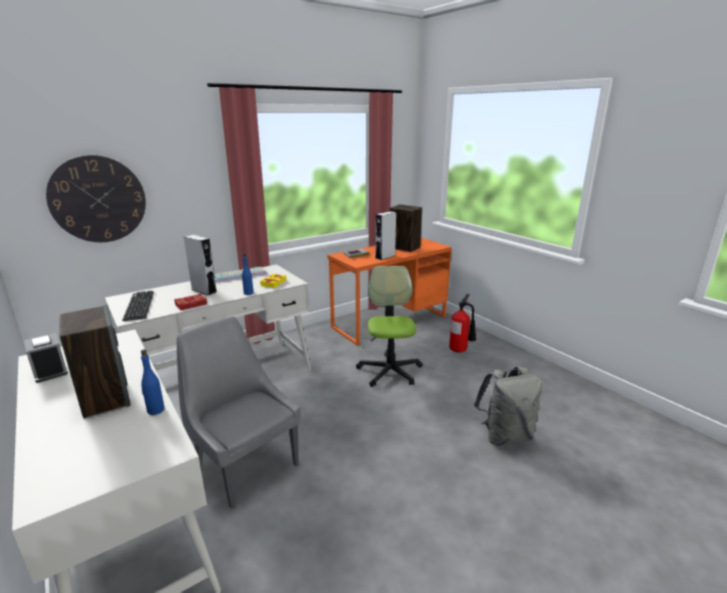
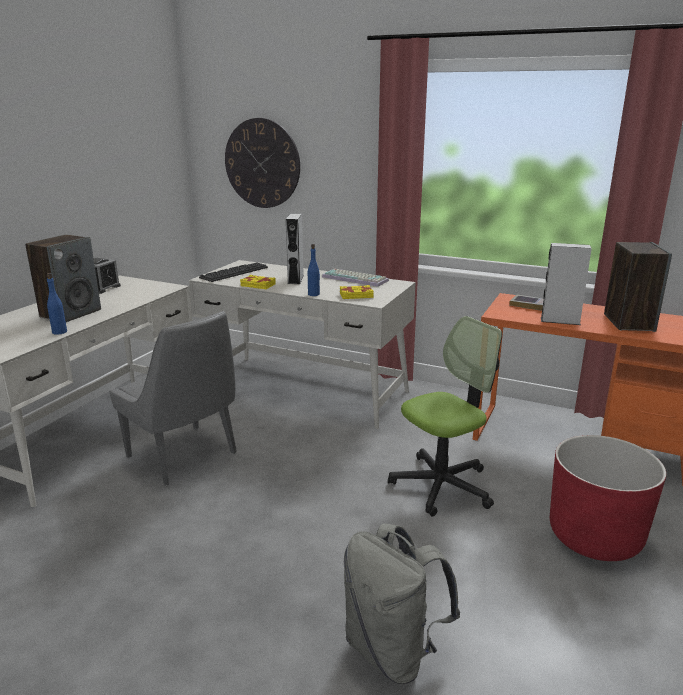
camera: 60 degrees right, 0 degrees up
red book [174,293,207,311] -> yellow book [240,275,276,289]
grey chair [177,317,300,508] -> grey chair turned 120 degrees clockwise [109,311,237,486]
fire extinguisher [449,294,476,352] -> red planter [550,435,666,561]

